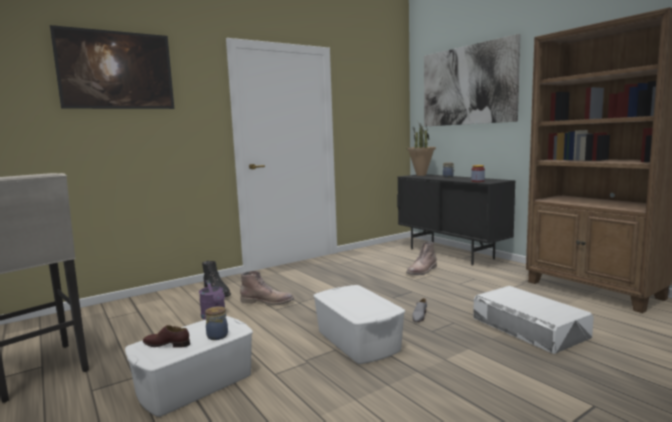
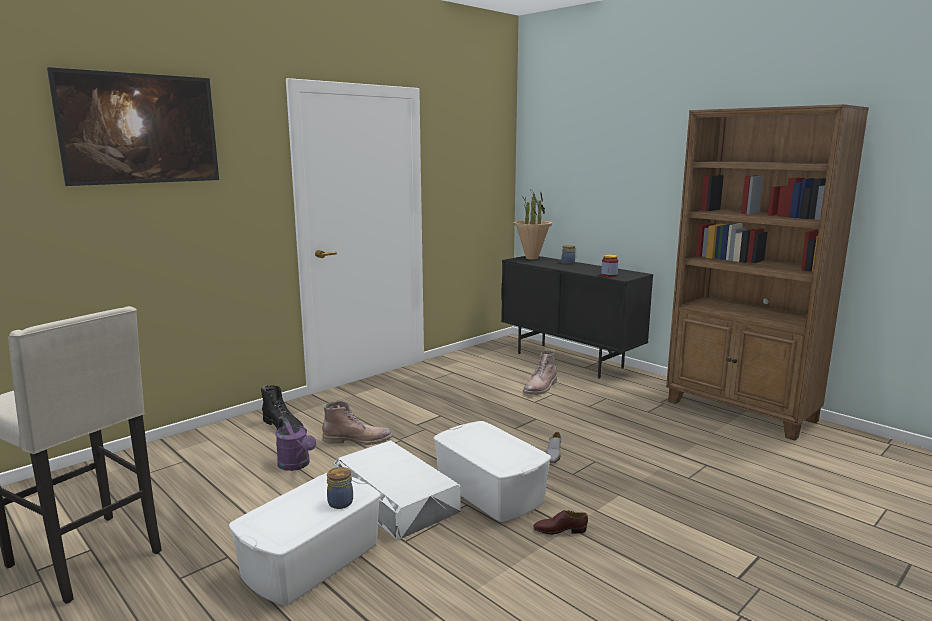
camera: 10 degrees left, 5 degrees up
brown shoe [143,325,190,348] -> brown shoe moved to [533,510,588,535]
picture [424,34,521,126] -> none
white storage box [473,286,594,354] -> white storage box moved to [333,440,460,540]

